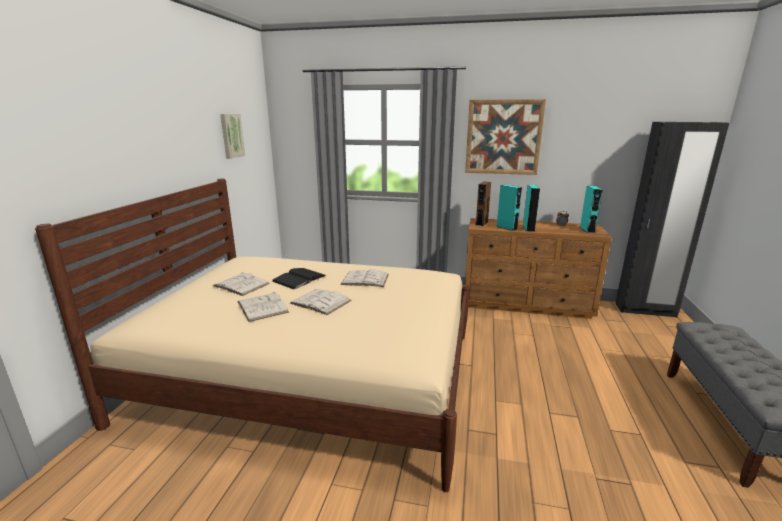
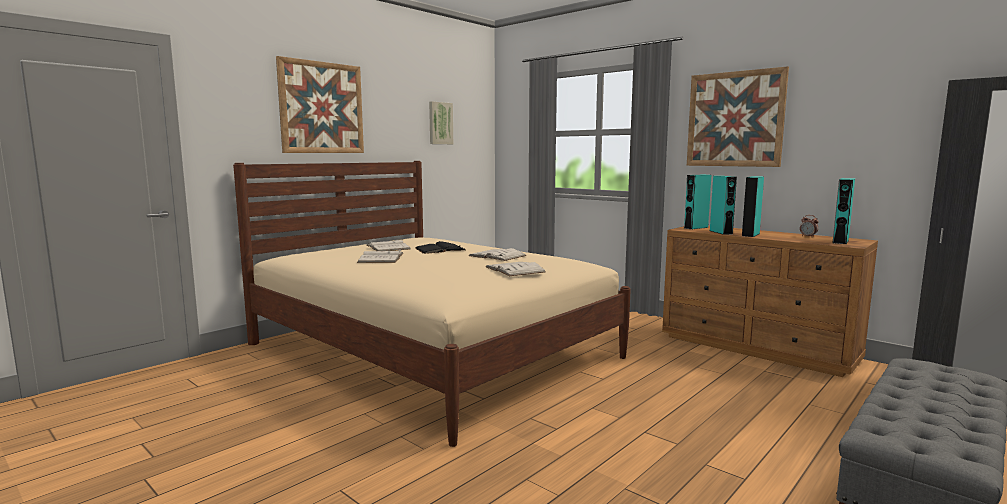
camera: 30 degrees right, 10 degrees down
white book [290,289,352,315] -> white book moved to [486,262,546,276]
brown speaker [476,182,491,226] -> turquoise speaker [684,175,711,229]
none -> picture [276,56,364,153]

